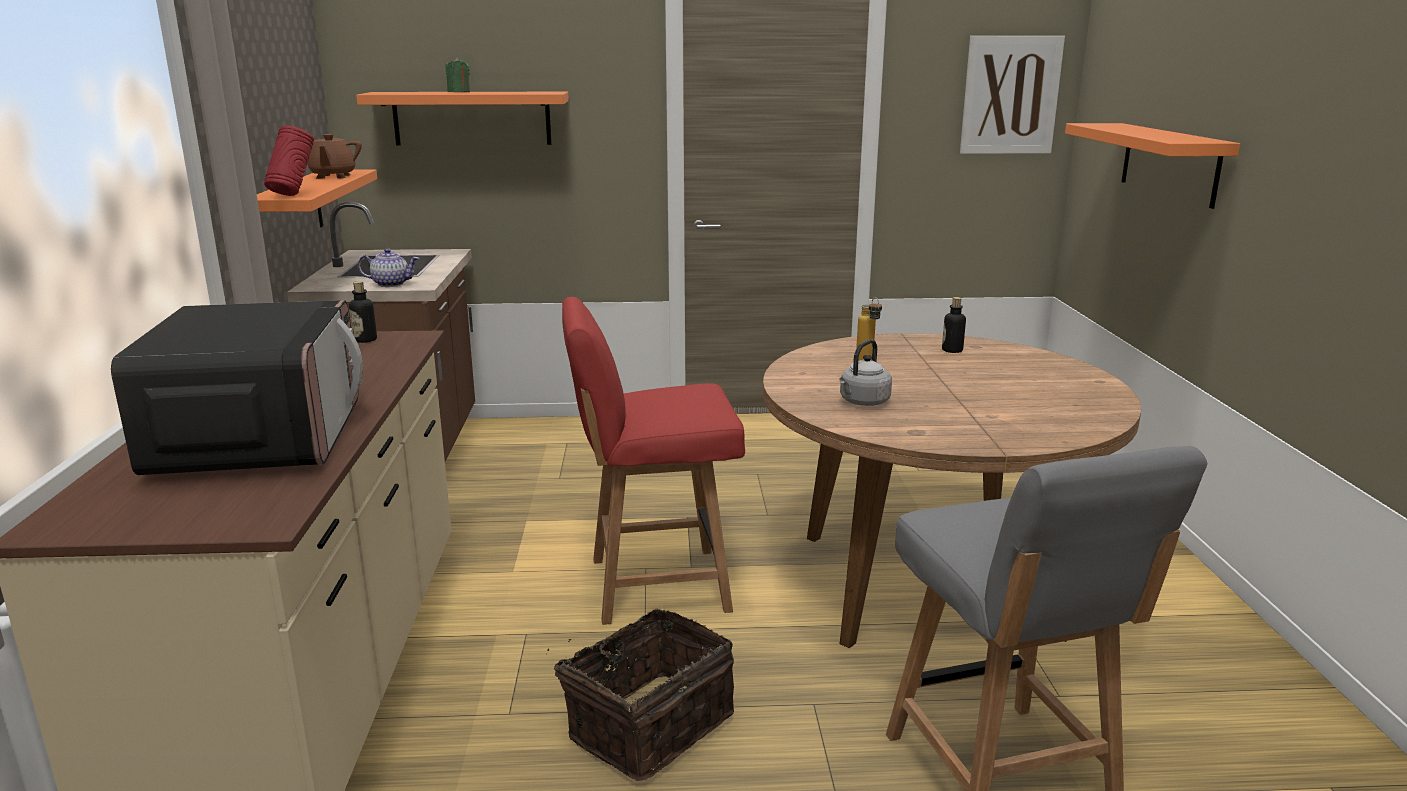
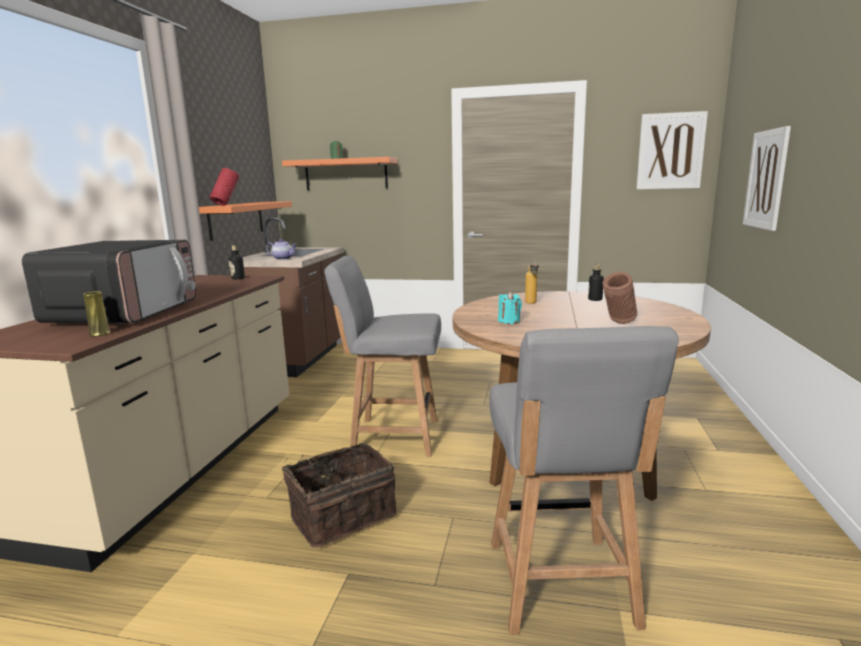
camera: 15 degrees right, 5 degrees down
brown teapot [308,134,362,179] -> none
red chair [562,297,745,625] -> grey chair [324,256,441,457]
grey kettle [839,339,892,406] -> turquoise candle [498,292,522,324]
orange shelf [1065,123,1240,209] -> picture [743,126,791,231]
none -> yellow vase [83,292,110,337]
none -> brown vase [602,272,637,324]

